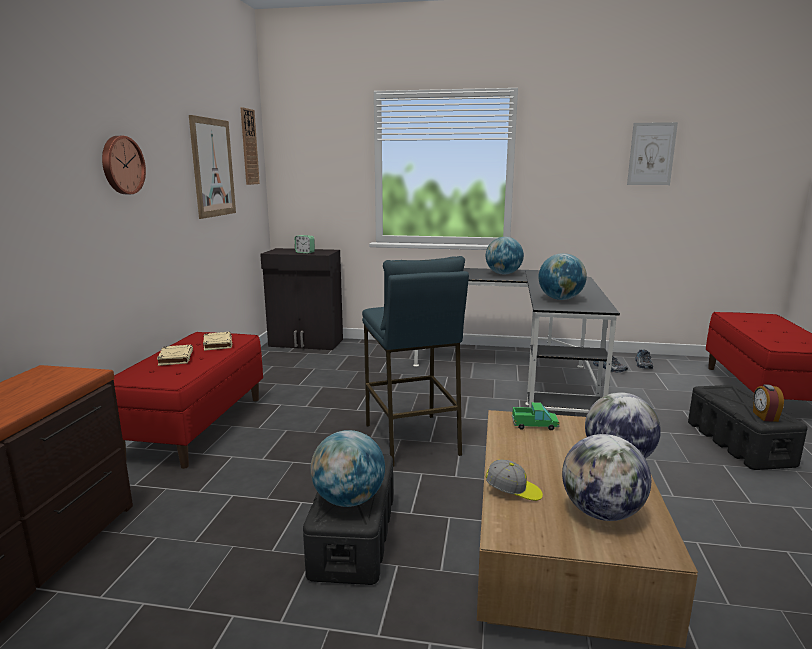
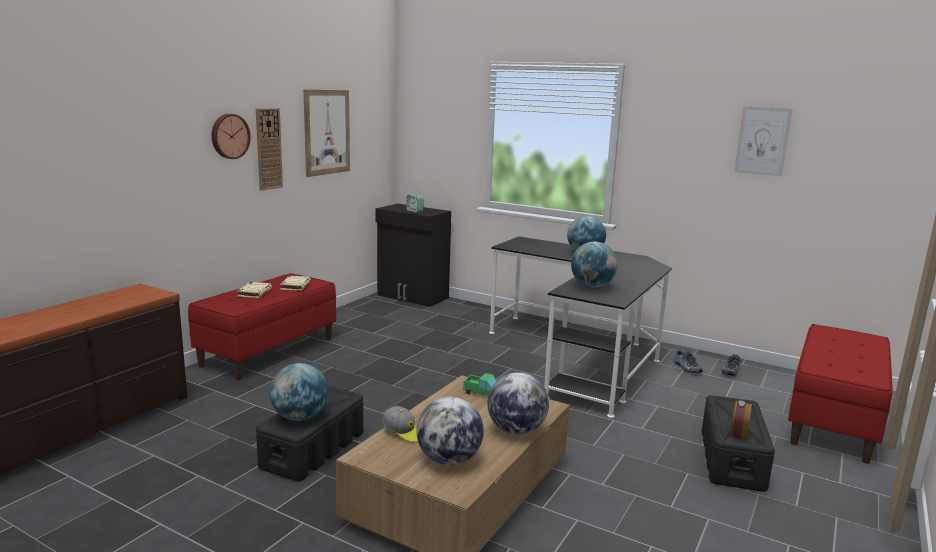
camera: 20 degrees right, 0 degrees up
wall clock [240,107,260,185] -> wall clock moved to [256,108,283,191]
blue stool [362,256,469,467] -> none

